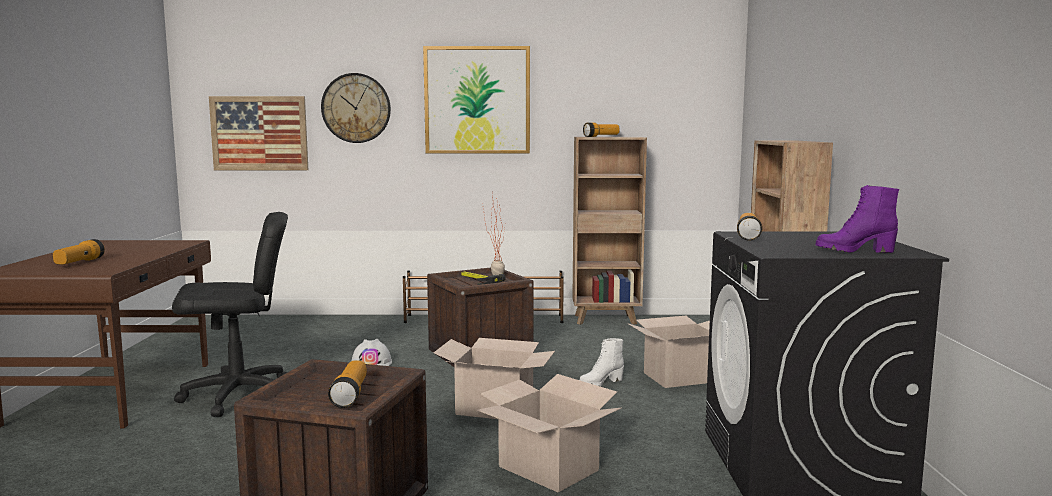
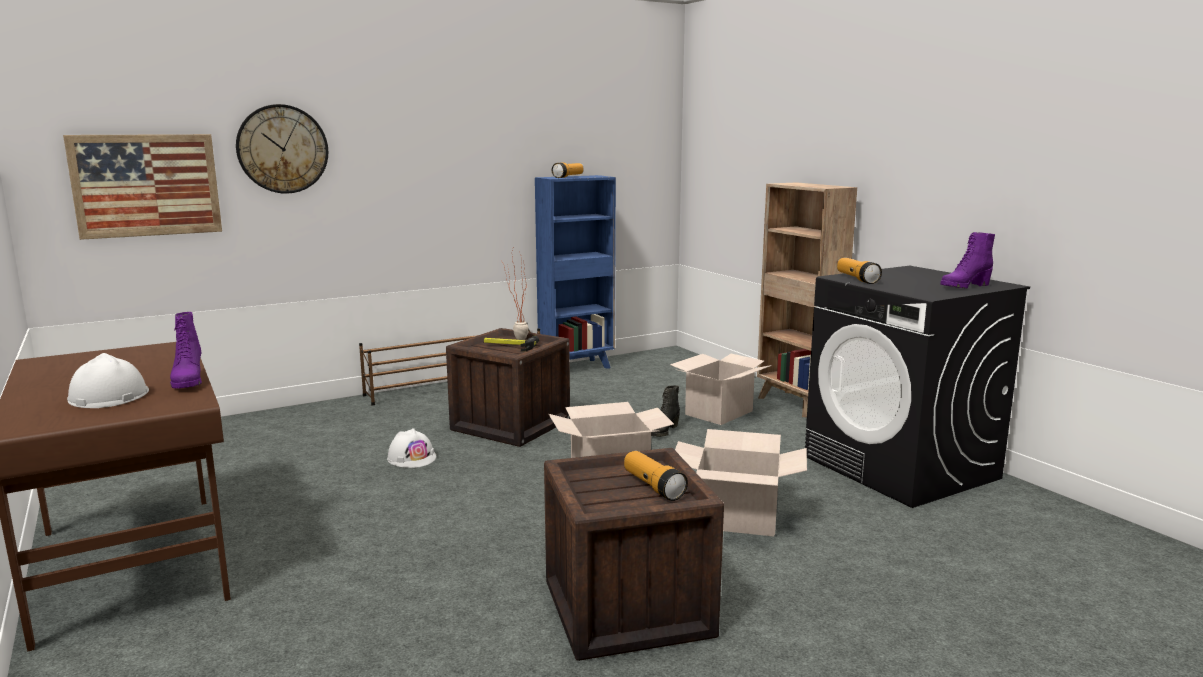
camera: 30 degrees left, 5 degrees up
flashlight [53,239,105,265] -> white hard hat [67,353,149,408]
black office chair [172,212,288,417] -> none
picture [423,46,530,153] -> none
brown bookcase [572,137,647,325] -> blue bookcase [535,175,616,369]
white boot [580,338,624,386] -> black boot [651,385,680,437]
none -> purple boot [170,312,202,389]

